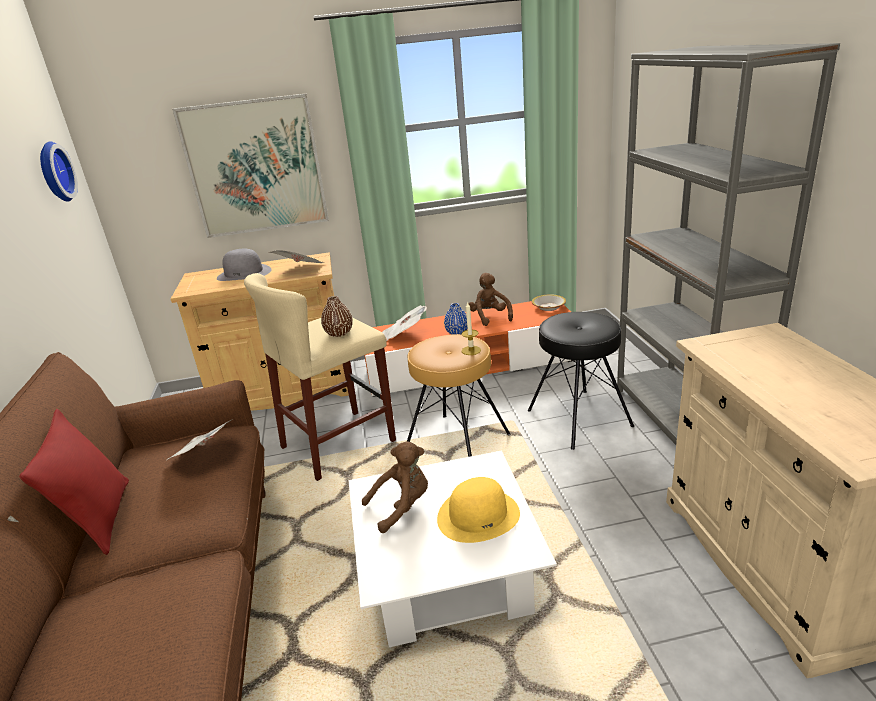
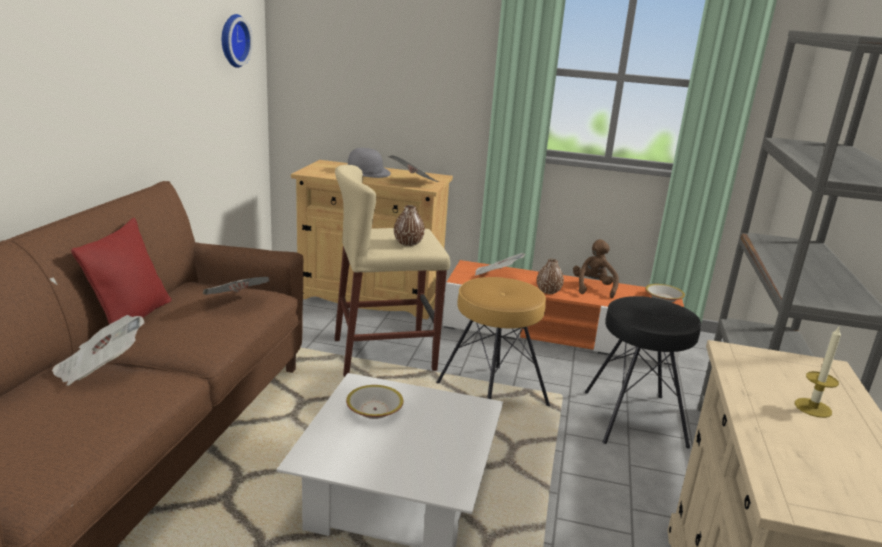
camera: 20 degrees right, 5 degrees down
picture [172,93,329,238] -> none
brown plush toy [362,441,428,533] -> bowl [346,385,403,419]
yellow hat [437,477,520,543] -> none
blue vase [444,303,468,335] -> brown vase [537,259,564,294]
candle [462,301,481,355] -> candle moved to [795,325,841,418]
none -> newspaper [52,315,144,386]

